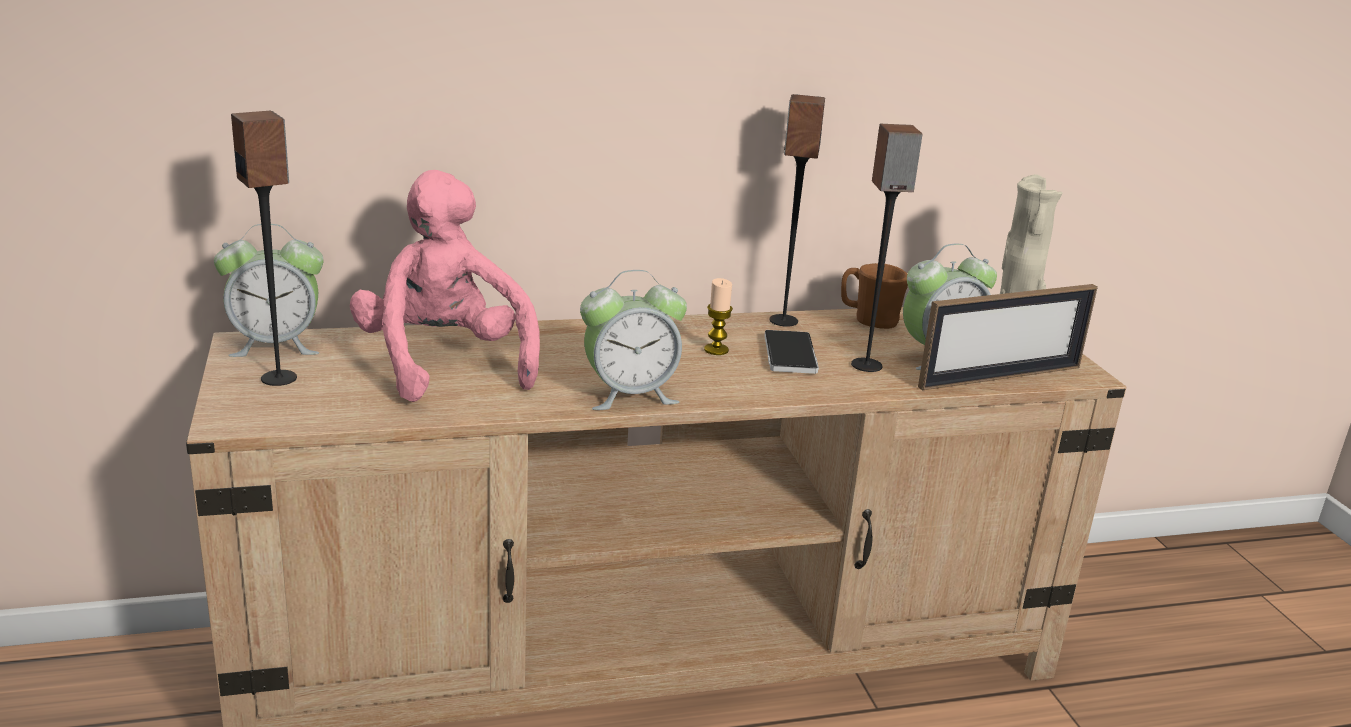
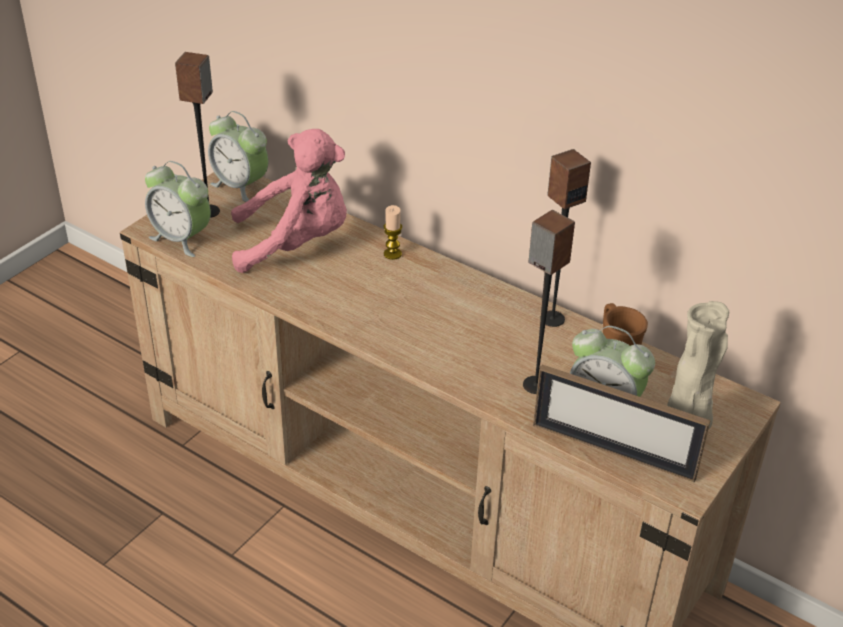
camera: 50 degrees right, 15 degrees up
pink plush toy [350,170,540,402] -> pink plush toy turned 60 degrees clockwise [231,129,347,273]
alarm clock [580,270,687,410] -> alarm clock moved to [145,161,211,257]
candle [704,278,733,355] -> candle moved to [384,205,402,260]
phone [764,330,819,374] -> none

